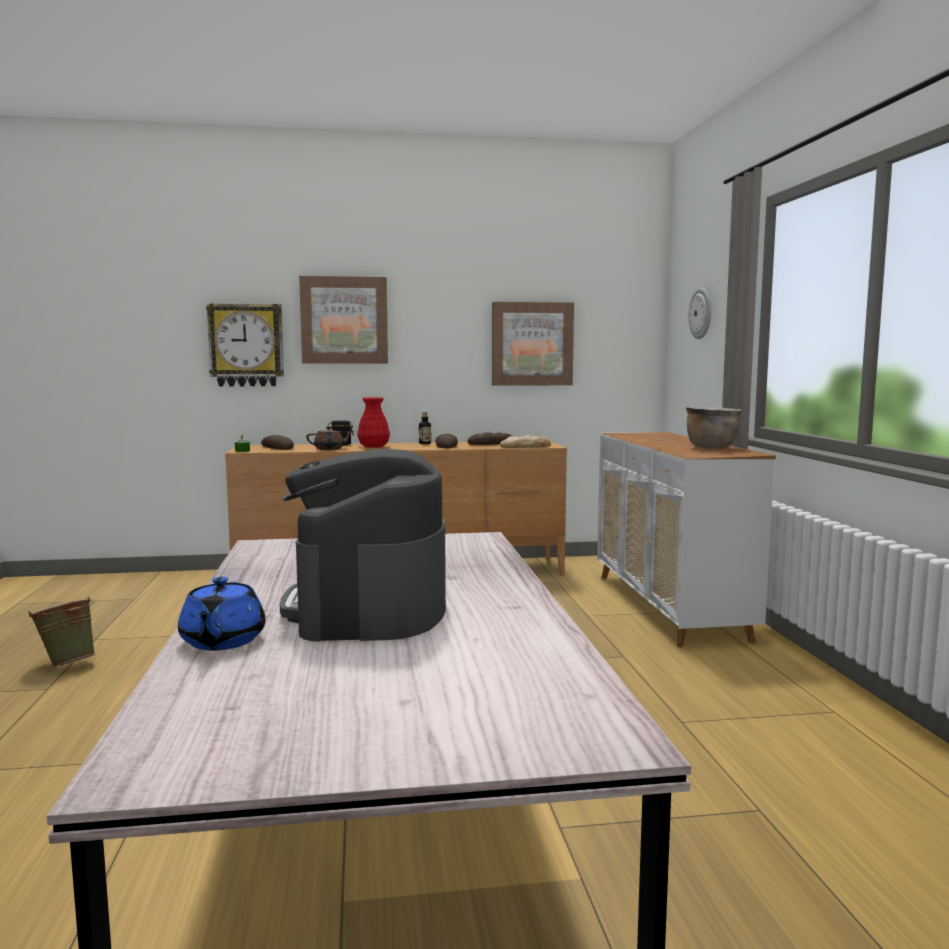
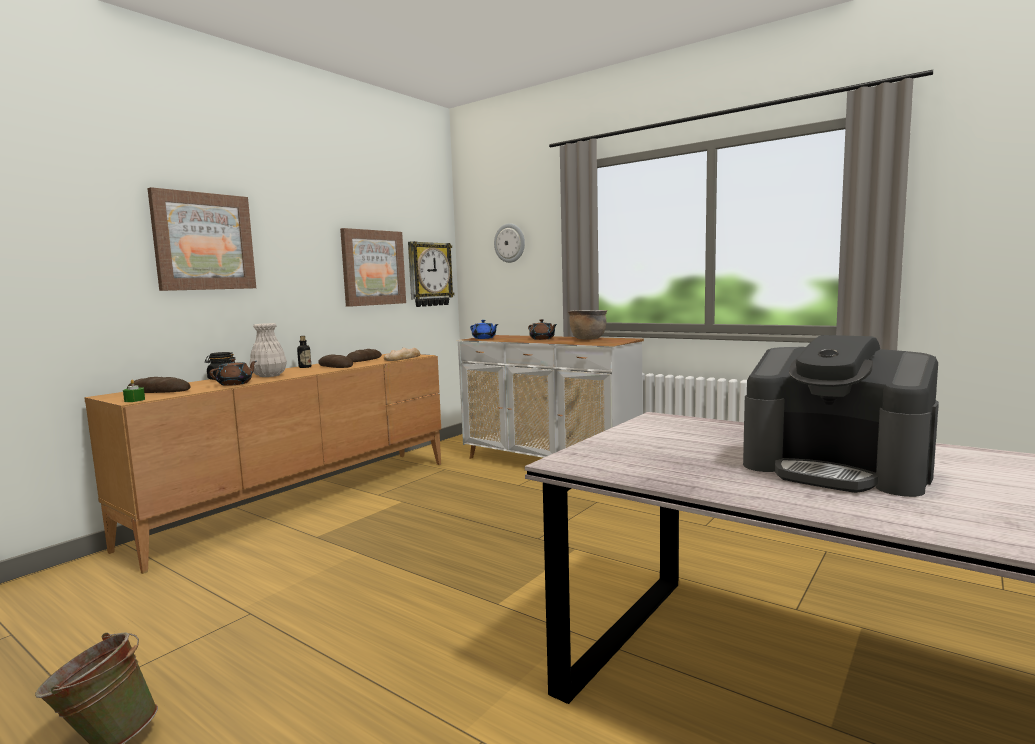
camera: 45 degrees left, 0 degrees up
blue teapot [178,577,266,650] -> blue teapot moved to [470,320,498,339]
wall clock [206,303,284,387] -> wall clock moved to [408,241,455,307]
red vase [357,397,390,448] -> white vase [249,323,287,377]
none -> brown teapot [528,319,557,340]

